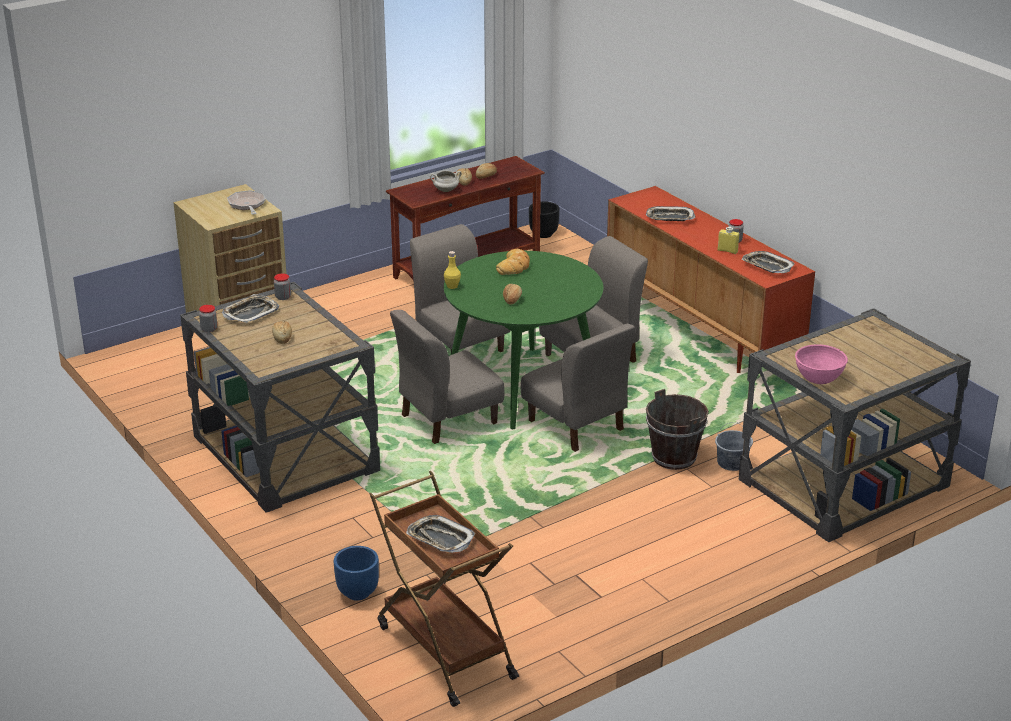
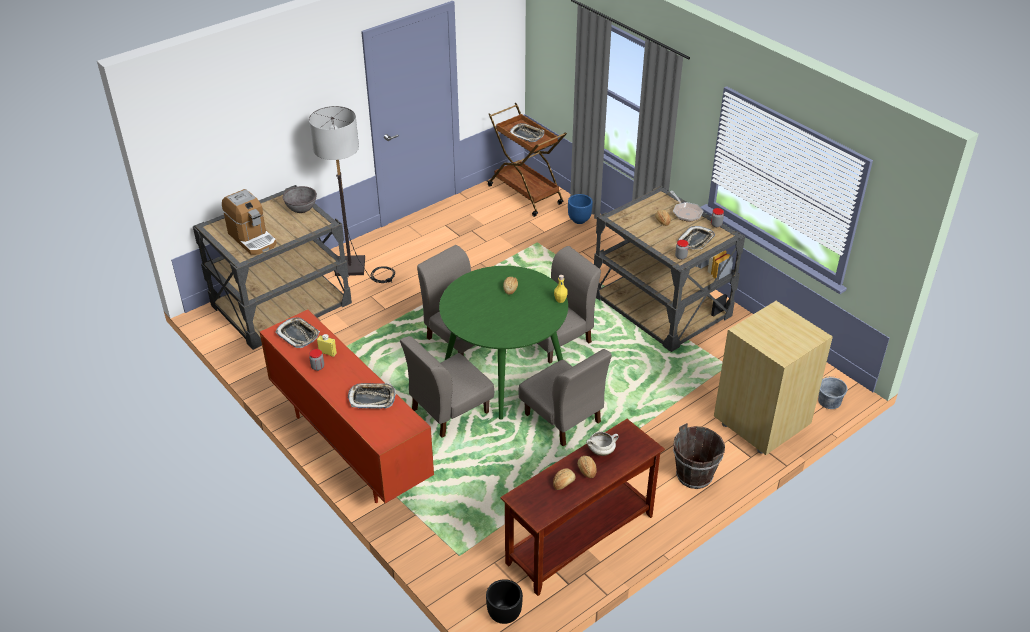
camera: 175 degrees right, 10 degrees up
frying pan [227,190,266,215] -> frying pan moved to [670,191,704,222]
bread [496,249,530,275] -> none
brown bucket [646,389,709,470] -> brown bucket moved to [673,423,725,489]
grey bucket [715,422,753,471] -> grey bucket moved to [818,376,847,409]
pink bowl [795,344,848,384] -> grey bowl [283,186,317,213]
none -> coffee machine [222,189,277,255]
none -> floor lamp [309,106,395,283]

